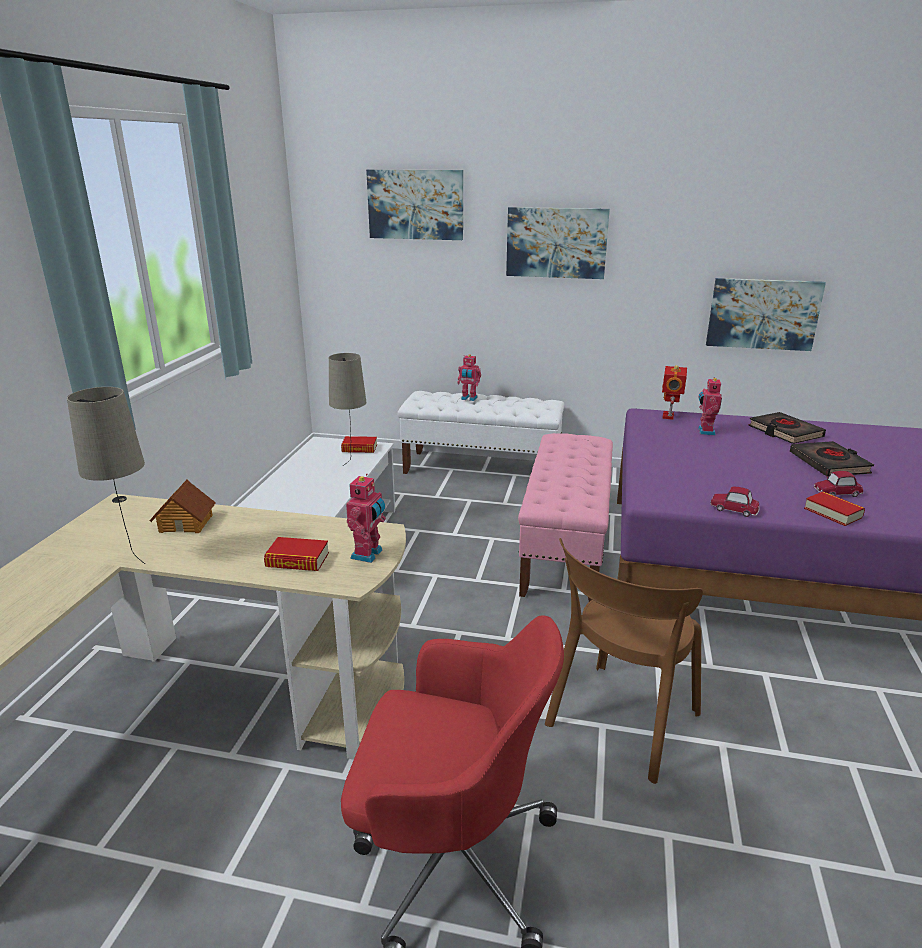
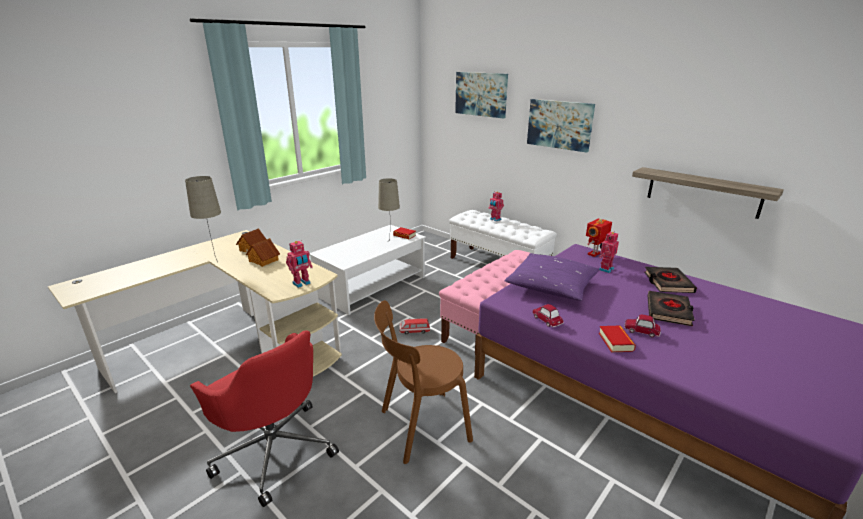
camera: 30 degrees right, 0 degrees up
book [264,537,329,571] -> none
picture [706,278,826,351] -> shelf [632,167,784,219]
none -> toy house [246,238,280,267]
none -> toy car [399,318,430,335]
none -> purple pillow [505,253,599,301]

